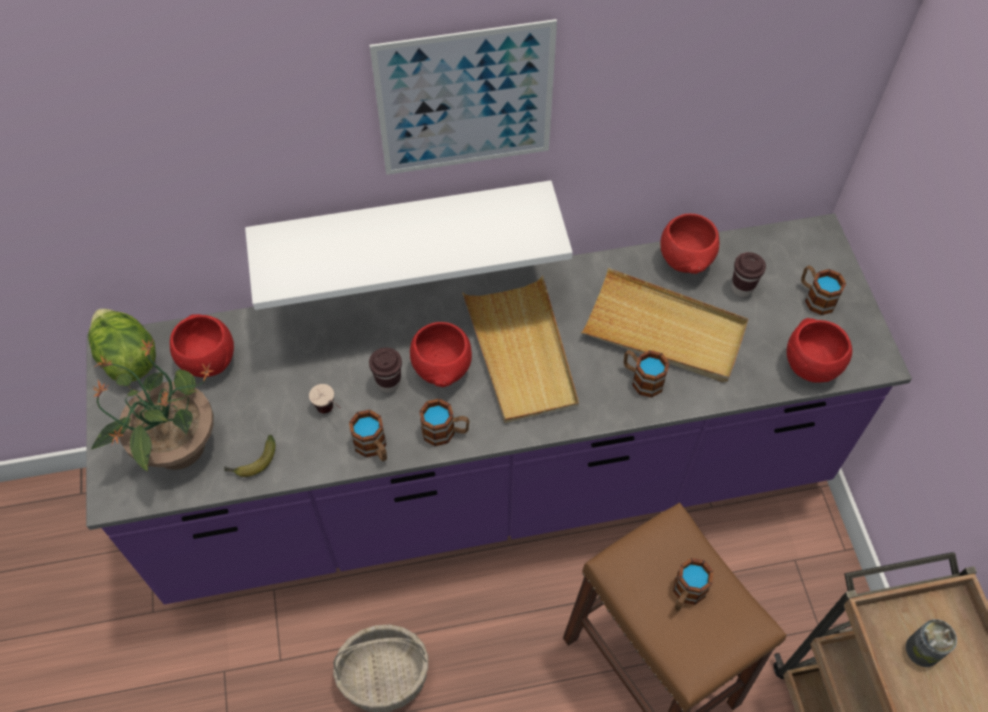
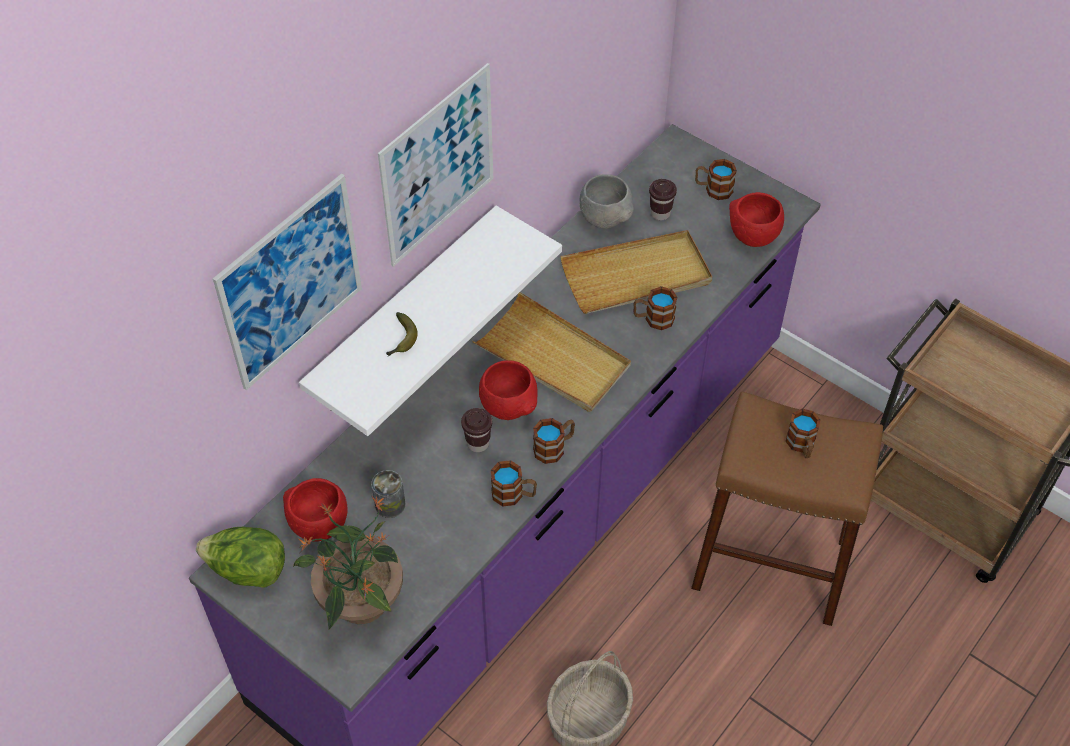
camera: 40 degrees left, 5 degrees down
banana [224,435,275,477] -> banana moved to [386,312,418,356]
cup [309,384,341,414] -> none
red bowl [660,214,719,274] -> grey bowl [580,174,634,229]
can [906,619,957,667] -> can moved to [371,470,405,518]
none -> picture [213,173,362,390]

